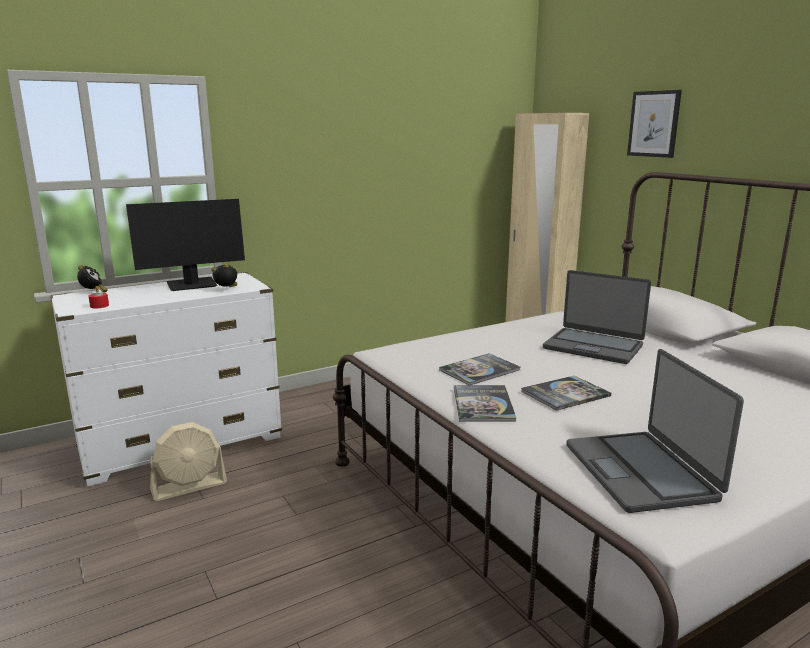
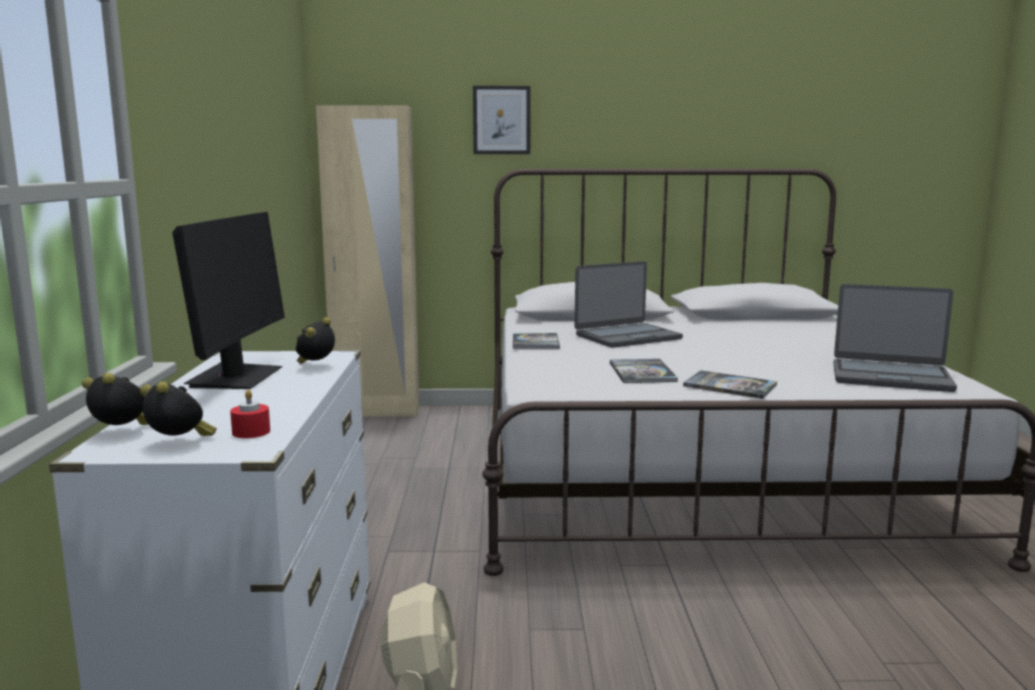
camera: 60 degrees left, 5 degrees down
book [521,376,611,411] -> book moved to [512,333,560,349]
none -> alarm clock [140,381,217,436]

